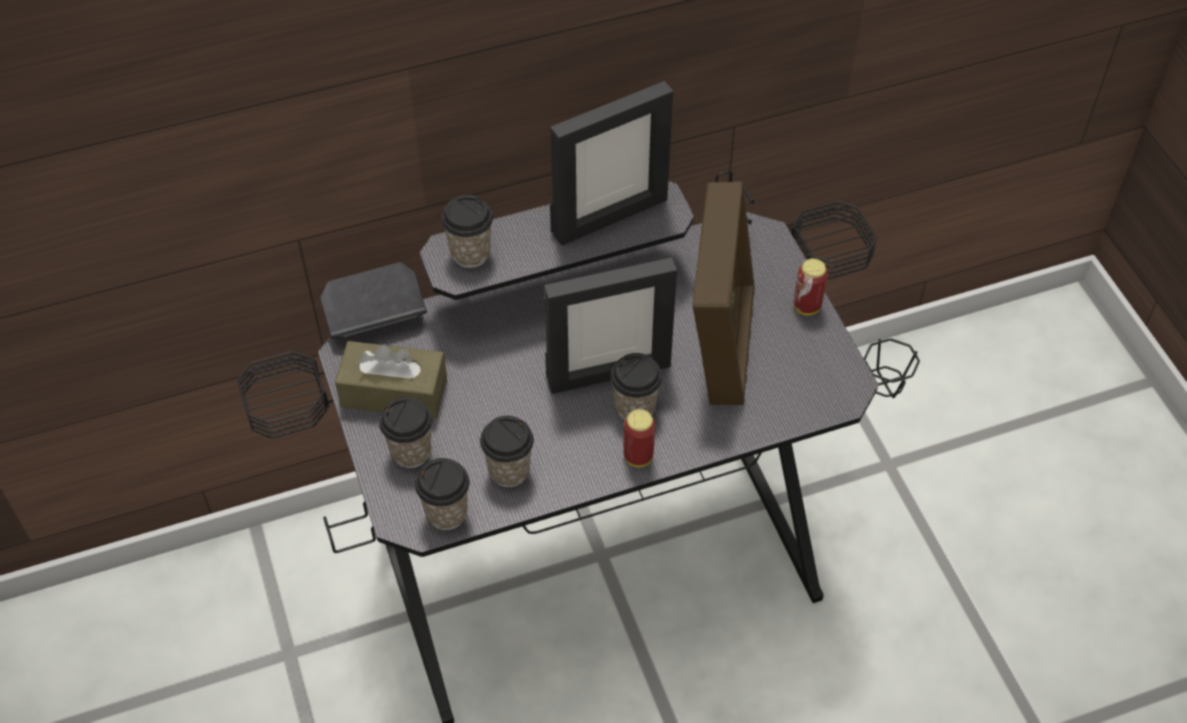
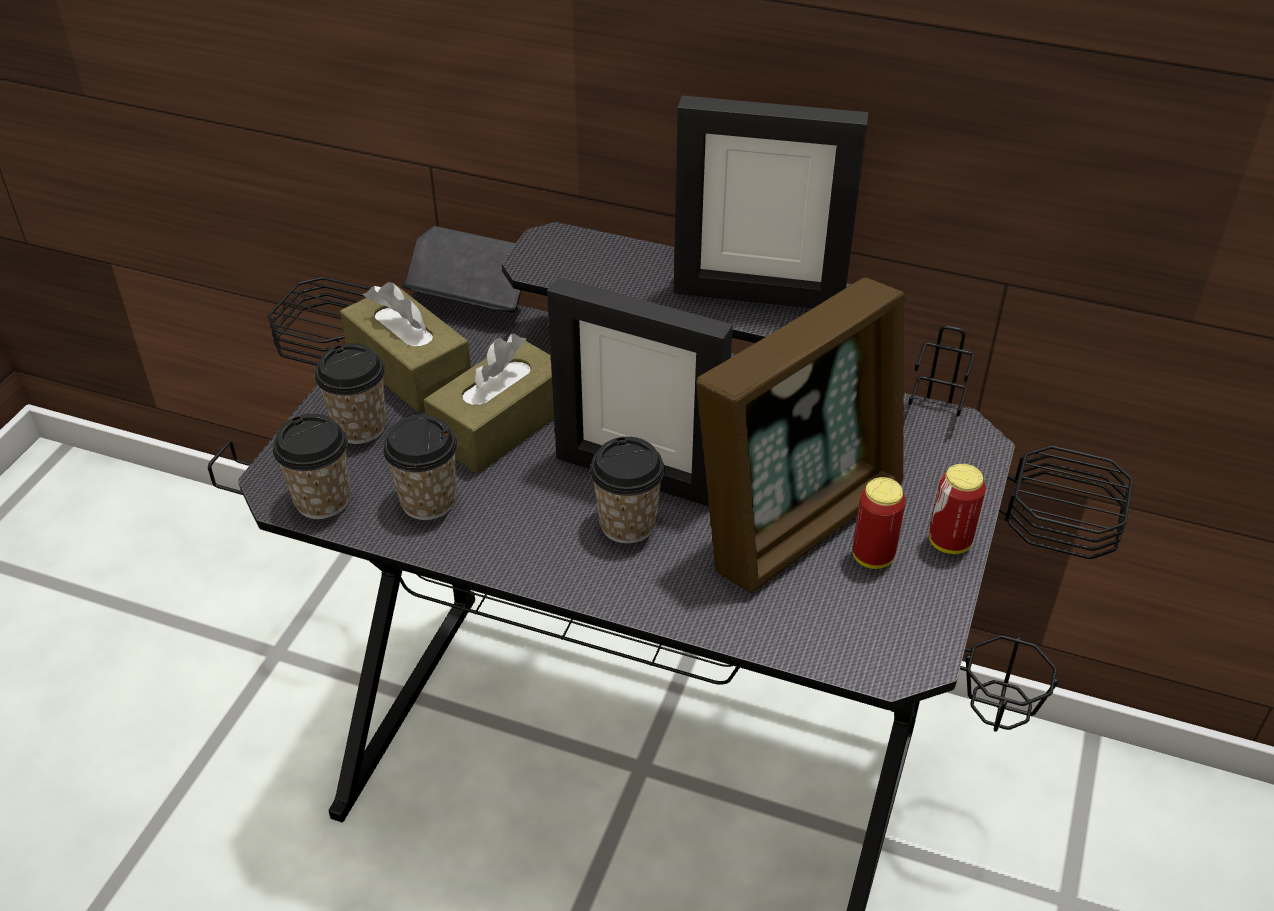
camera: 40 degrees right, 10 degrees down
cup [441,195,493,268] -> none
can [623,409,655,467] -> can moved to [853,477,906,569]
none -> brown tissue box [424,334,554,474]

